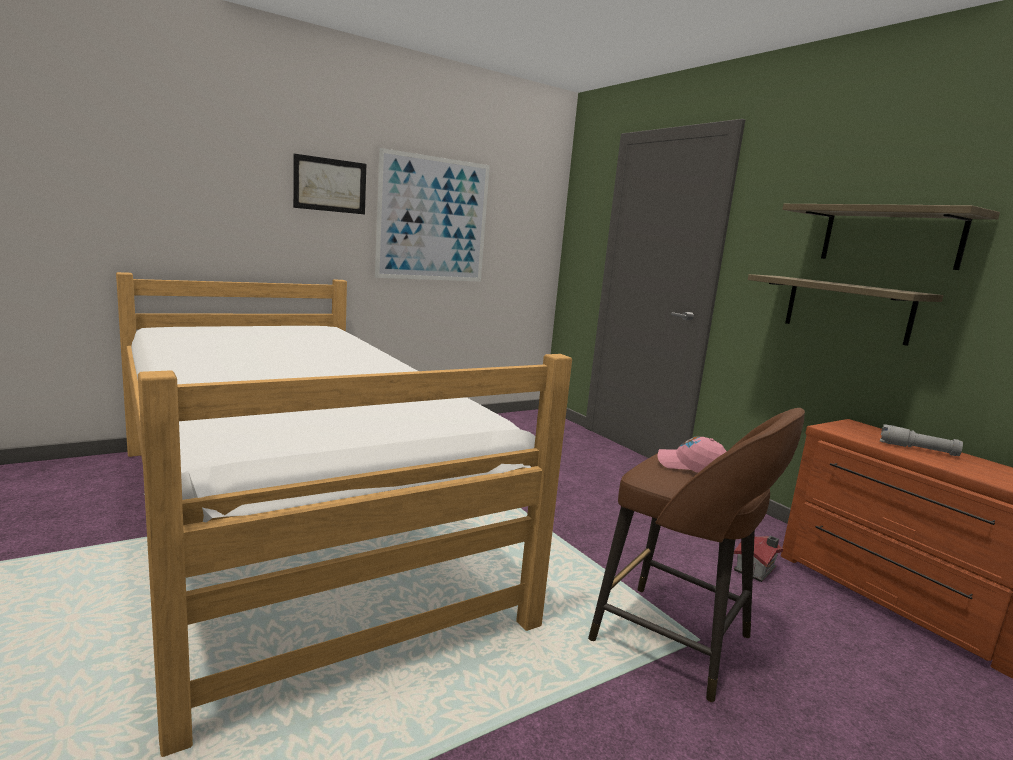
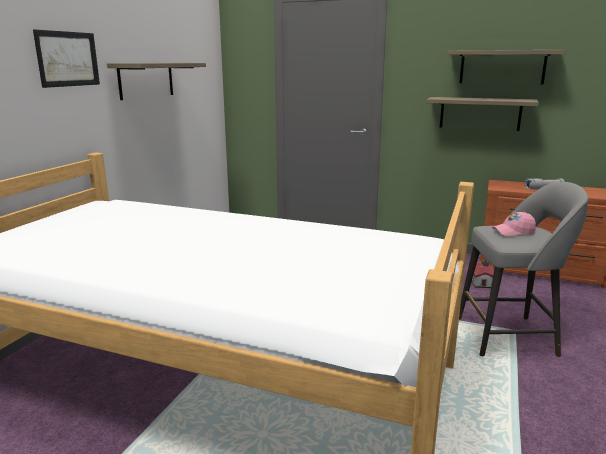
camera: 35 degrees left, 5 degrees up
picture [375,148,490,282] -> shelf [107,63,206,100]
brown stool [588,408,805,702] -> grey stool [459,182,588,357]

